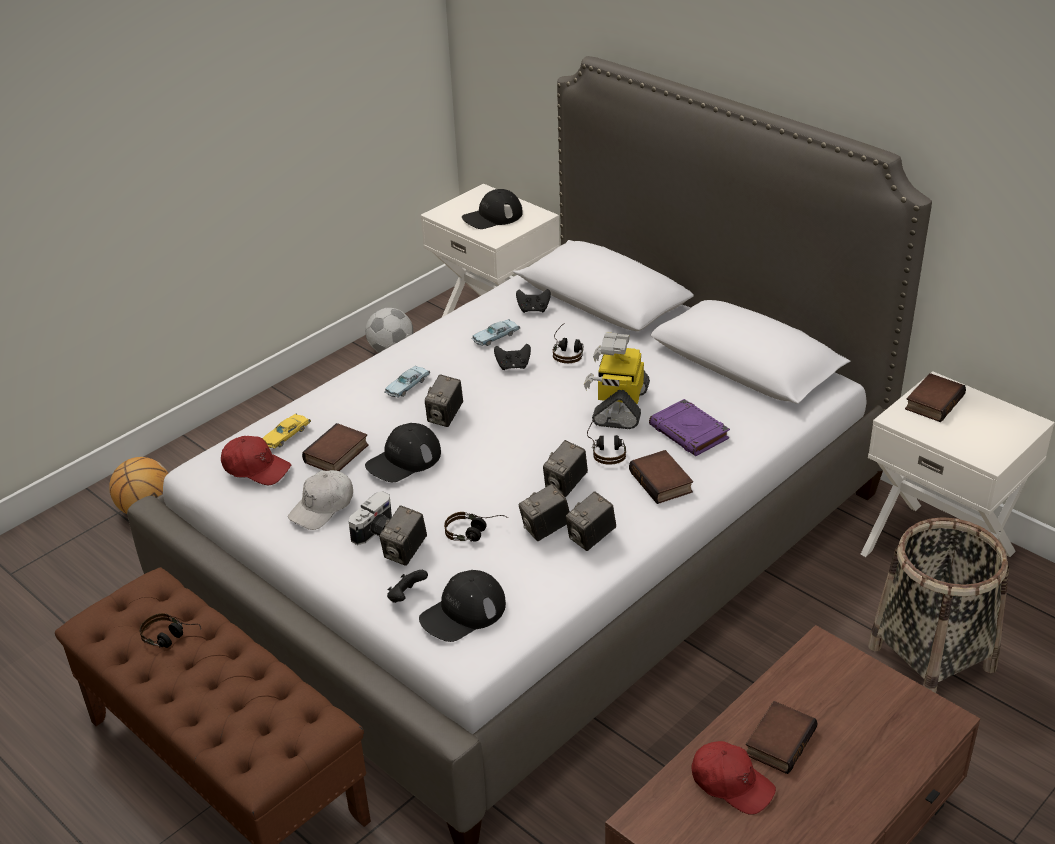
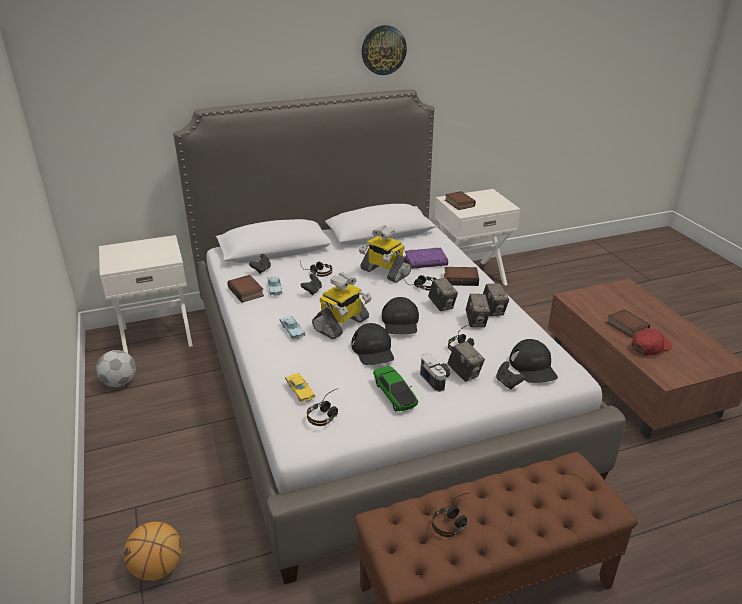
camera: 65 degrees left, 5 degrees down
red cap [221,436,291,485] -> headphones [307,388,339,426]
white cap [288,470,353,530] -> toy car [373,366,418,411]
book [302,423,369,471] -> book moved to [227,275,264,303]
camera [425,375,463,427] -> toy robot [312,273,372,340]
black cap [462,189,523,229] -> black cap moved to [382,297,419,334]
basket [868,517,1009,693] -> none
none -> wall clock [362,25,407,75]

